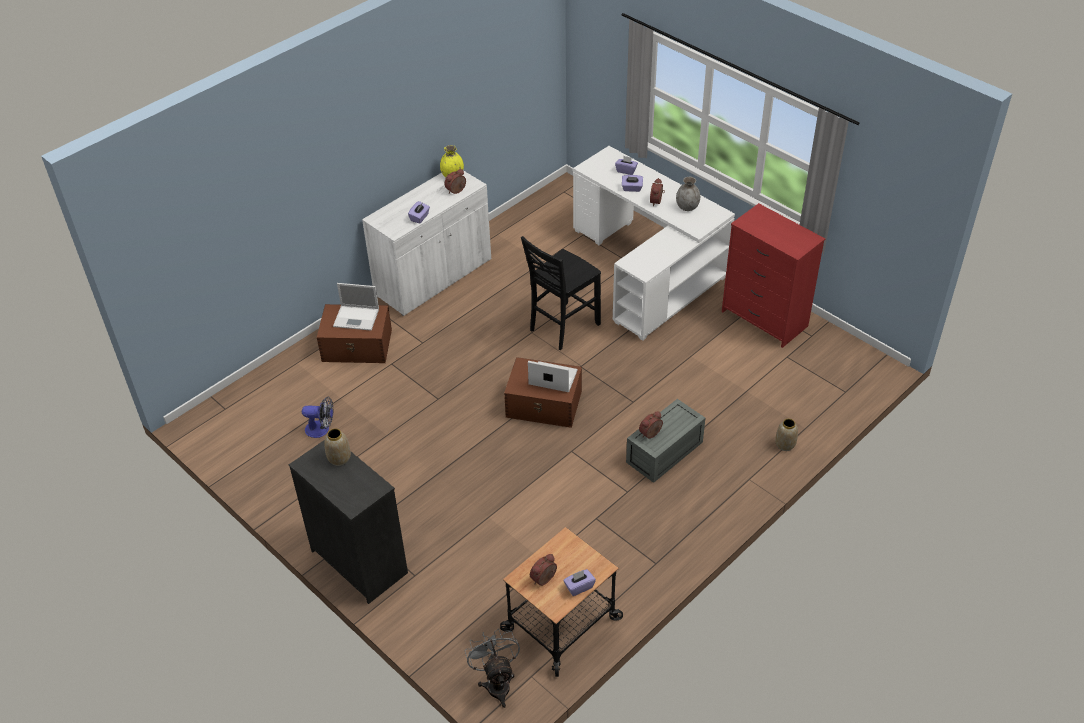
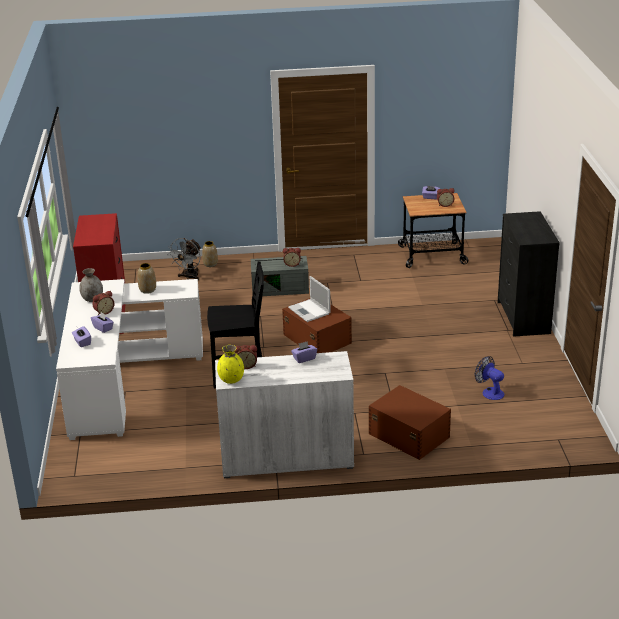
camera: 140 degrees left, 15 degrees down
vase [324,428,351,466] -> vase moved to [138,263,156,294]
laptop [333,283,379,331] -> none
grey fan [465,628,520,708] -> grey fan moved to [167,238,201,280]

